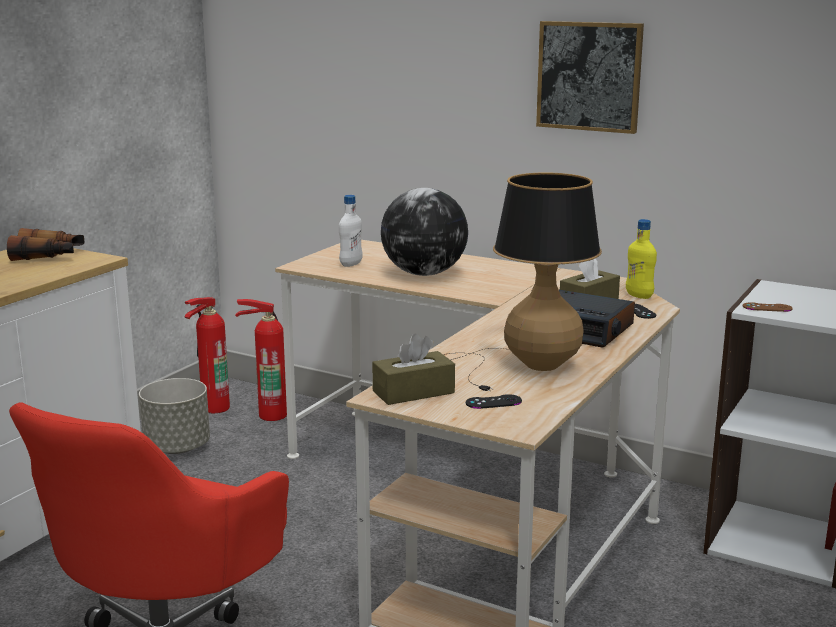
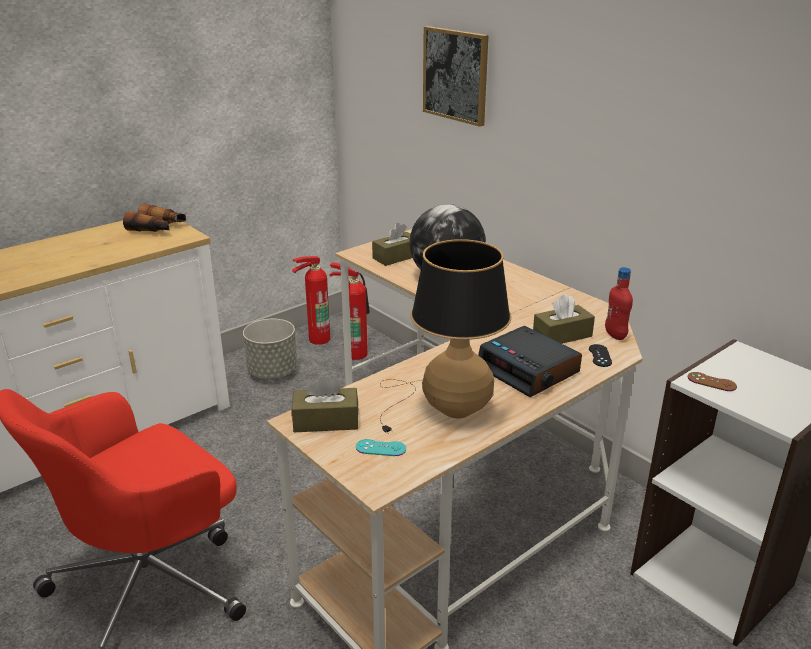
camera: 20 degrees right, 10 degrees up
white bottle [339,195,363,267] -> brown tissue box [372,223,412,266]
black game controller [466,394,522,409] -> turquoise game controller [356,439,406,456]
picture [536,21,644,134] -> picture moved to [423,26,489,127]
yellow bottle [626,219,657,299] -> red bottle [605,267,633,340]

